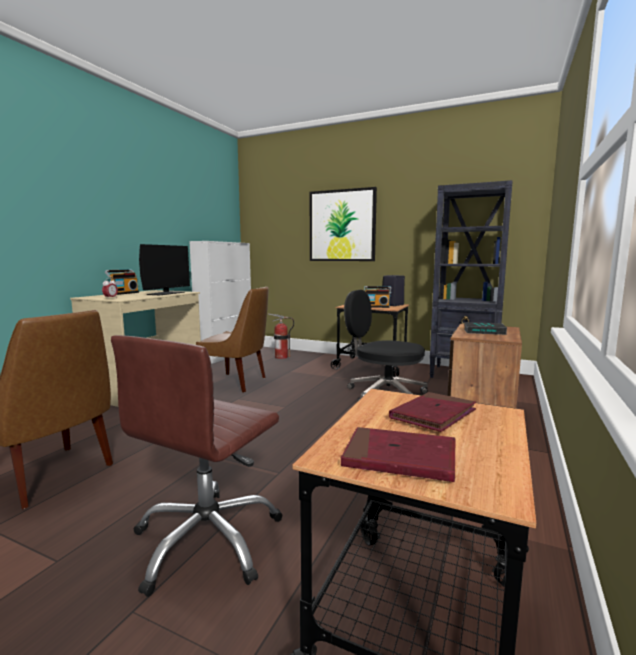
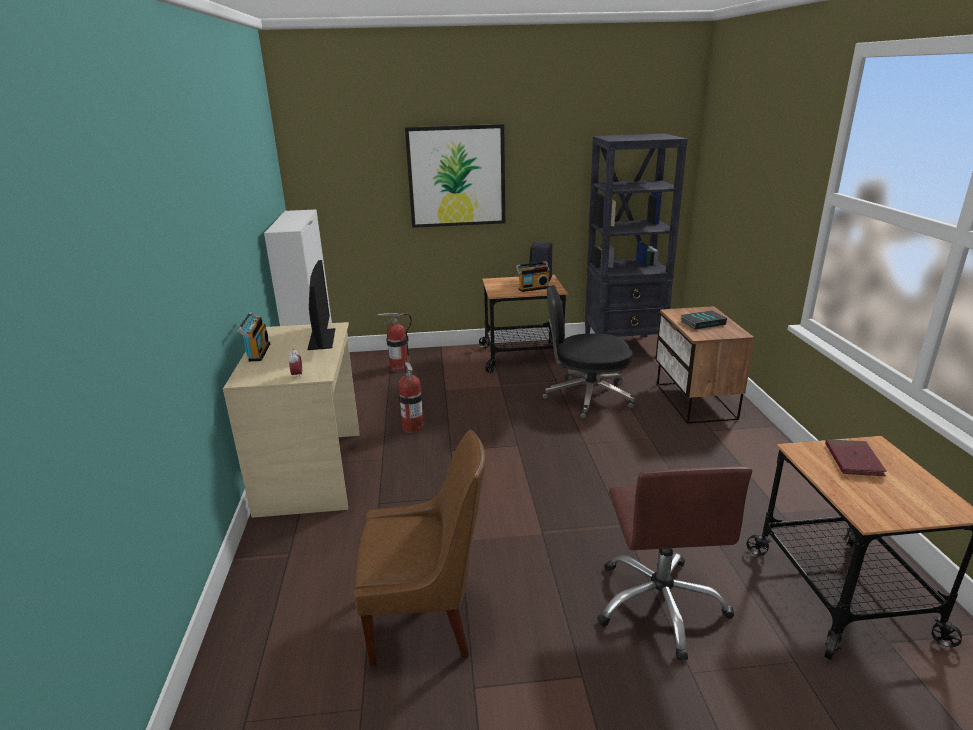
camera: 30 degrees left, 15 degrees up
brown chair [196,287,269,393] -> fire extinguisher [398,360,424,433]
red book [341,427,455,482] -> none

